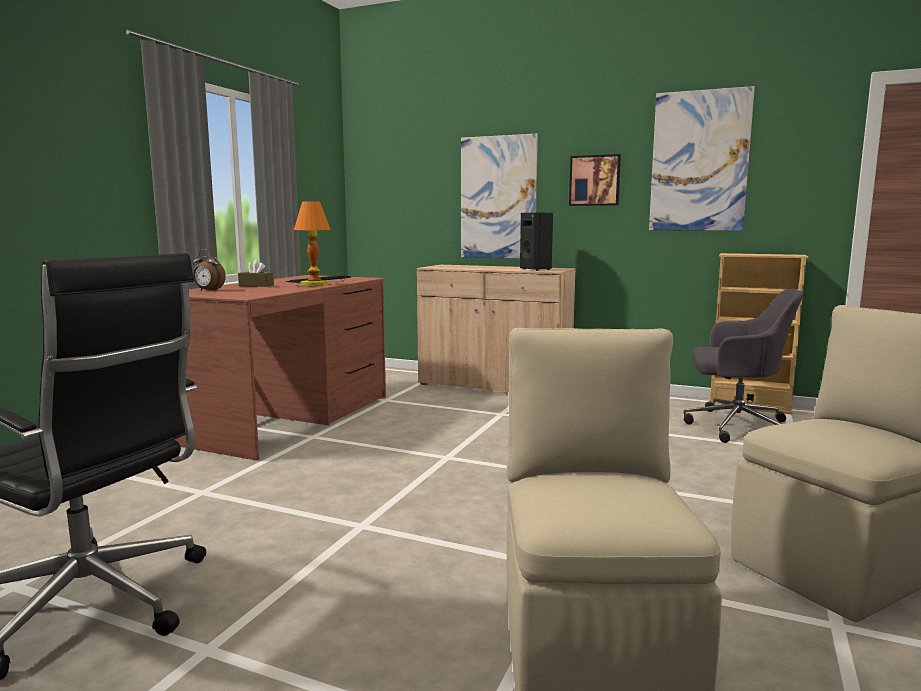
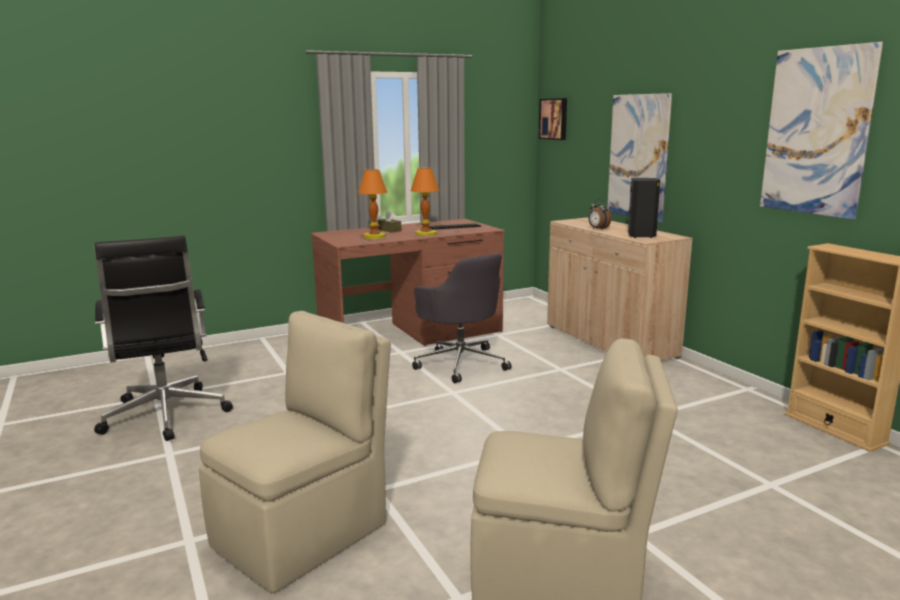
camera: 40 degrees right, 5 degrees up
alarm clock [193,250,226,291] -> alarm clock moved to [588,199,611,229]
picture [569,154,621,206] -> picture moved to [539,98,567,140]
grey office chair [684,289,803,443] -> grey office chair moved to [412,253,512,383]
none -> table lamp [358,169,391,243]

